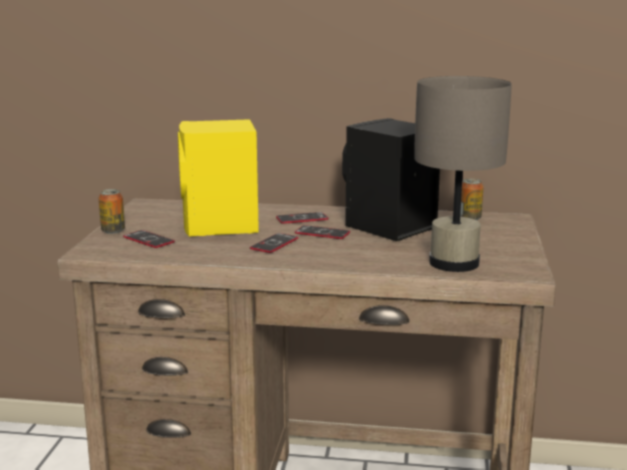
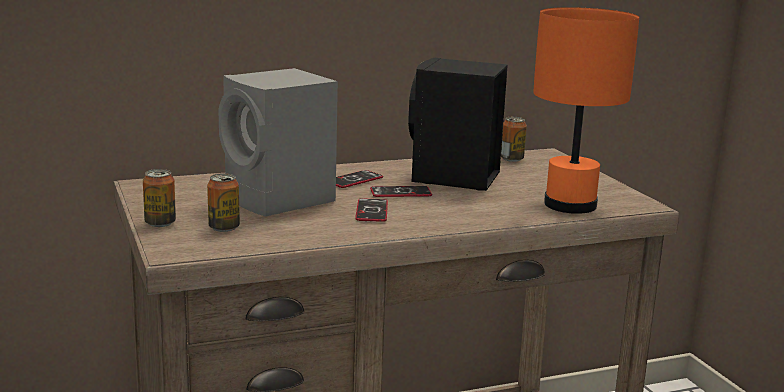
camera: 30 degrees left, 0 degrees up
phone [123,230,175,248] -> can [207,173,240,232]
yellow speaker [178,119,259,237] -> grey speaker [218,68,338,217]
grey table lamp [414,76,512,272] -> orange table lamp [534,7,639,214]

